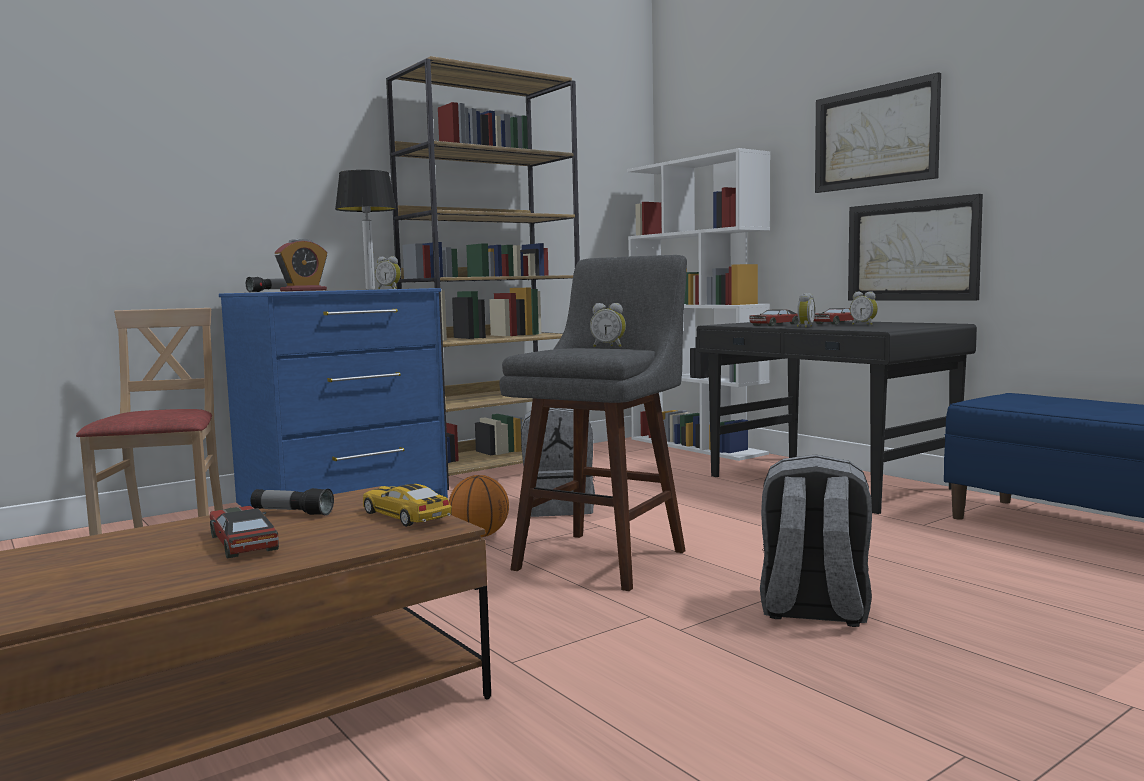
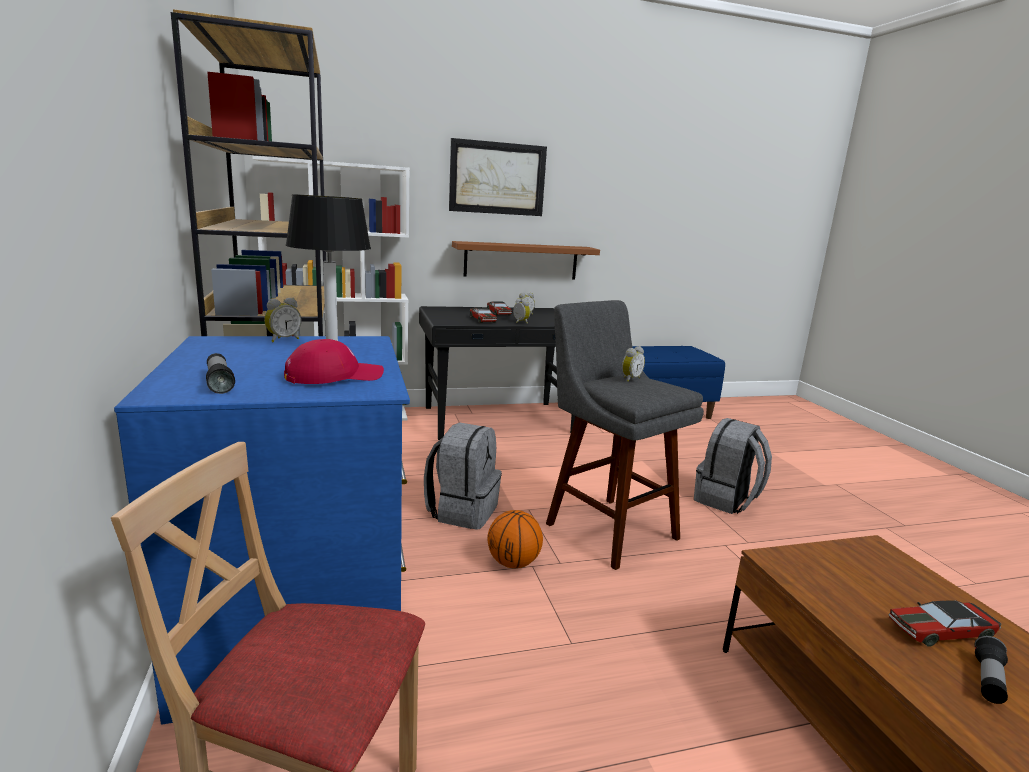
camera: 70 degrees left, 10 degrees up
flashlight [251,488,334,516] -> flashlight moved to [975,636,1008,704]
alarm clock [275,238,327,291] -> red cap [284,339,384,384]
toy car [363,484,452,527] -> none
picture [848,194,983,300] -> brown shelf [452,241,600,280]

